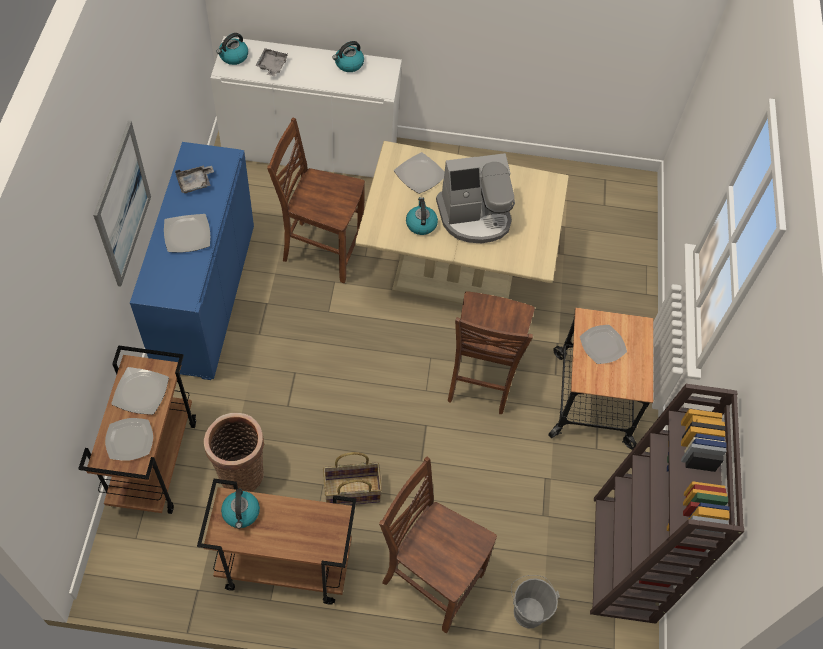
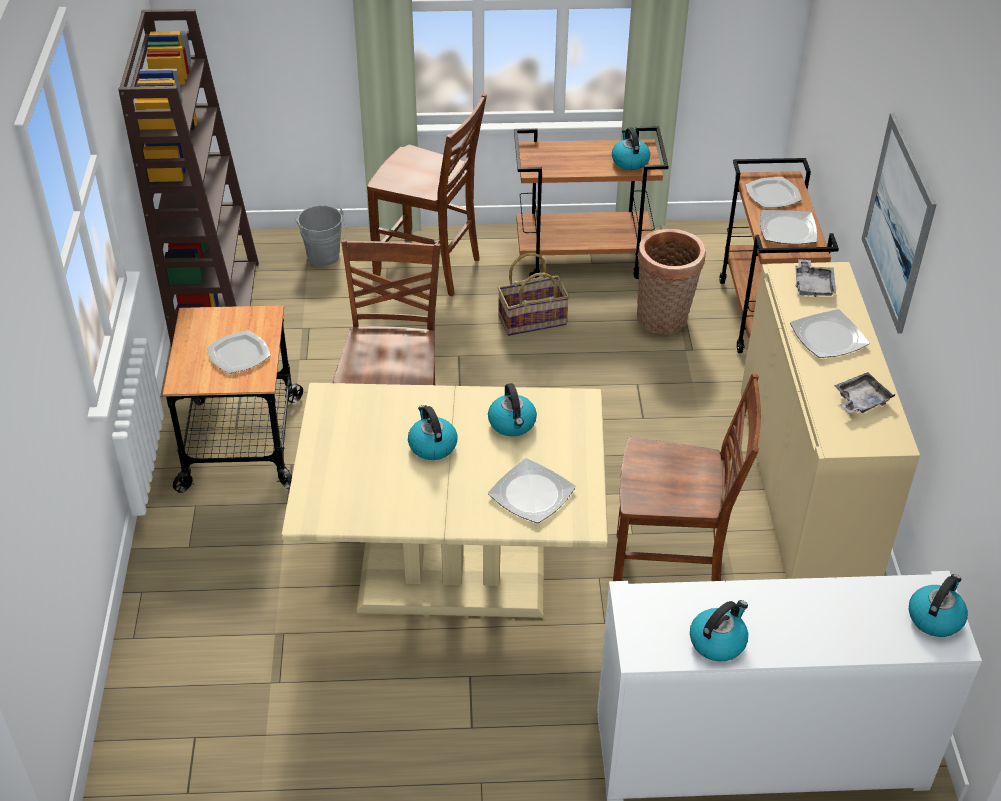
camera: 175 degrees right, 15 degrees down
blue cabinet [130,142,254,380] -> beige cabinet [741,262,920,579]
grey tray [255,48,288,76] -> grey tray moved to [795,259,836,297]
coffee machine [436,153,515,243] -> kettle [408,405,458,460]

